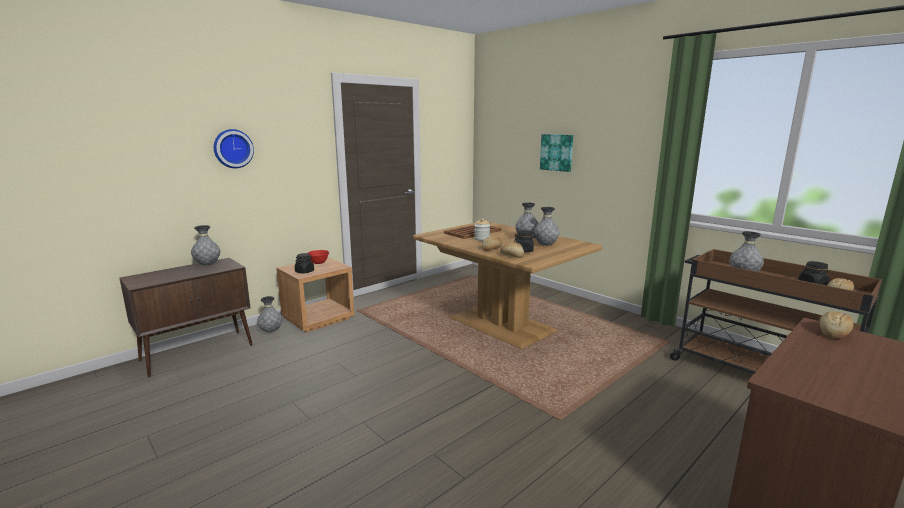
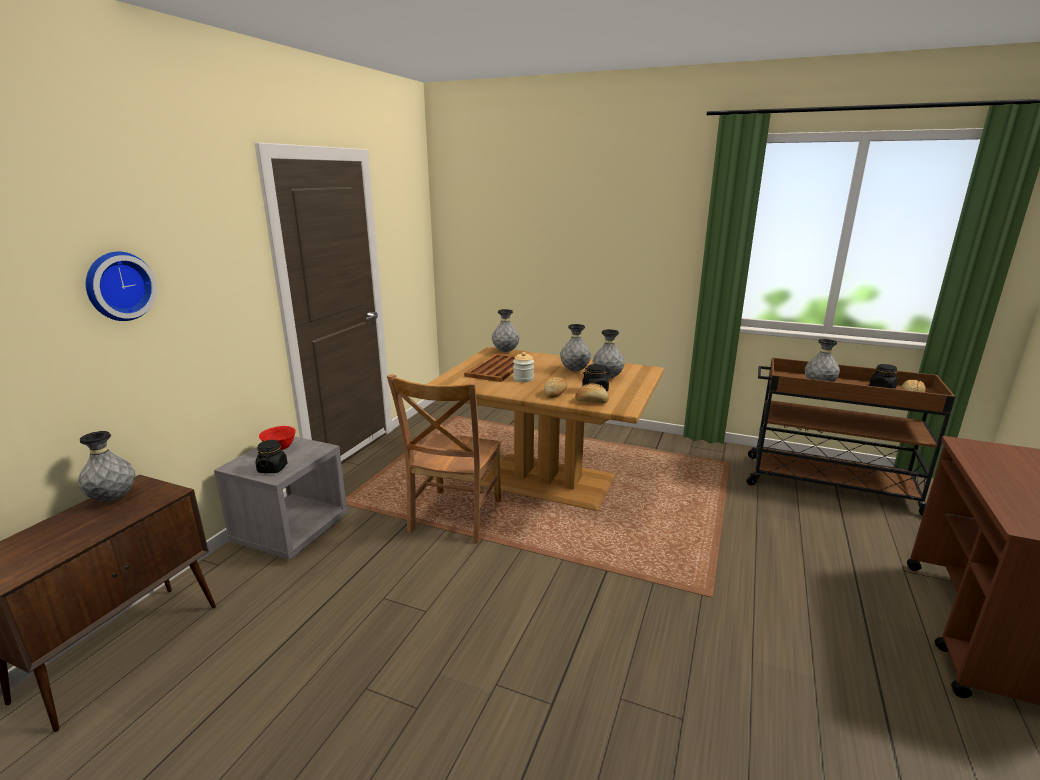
camera: 25 degrees left, 5 degrees up
grey vase [257,296,282,332] -> grey vase moved to [492,309,519,352]
brown nightstand [276,257,355,333] -> grey nightstand [214,436,348,560]
picture [540,134,573,172] -> none
bread [820,311,853,339] -> none
none -> brown chair [387,374,501,543]

